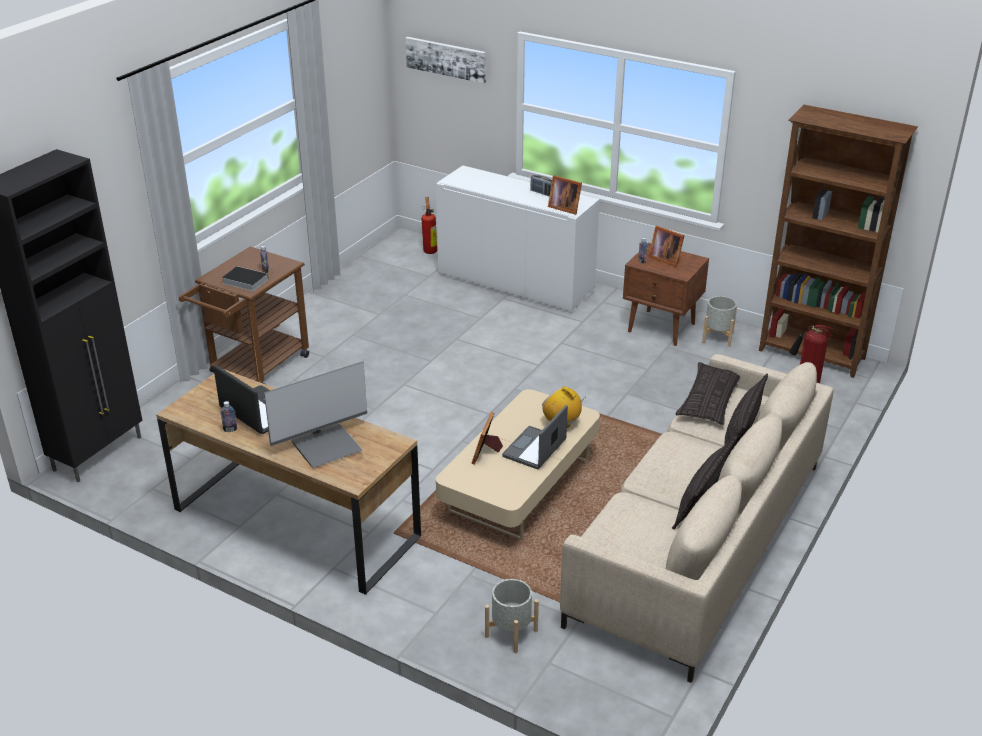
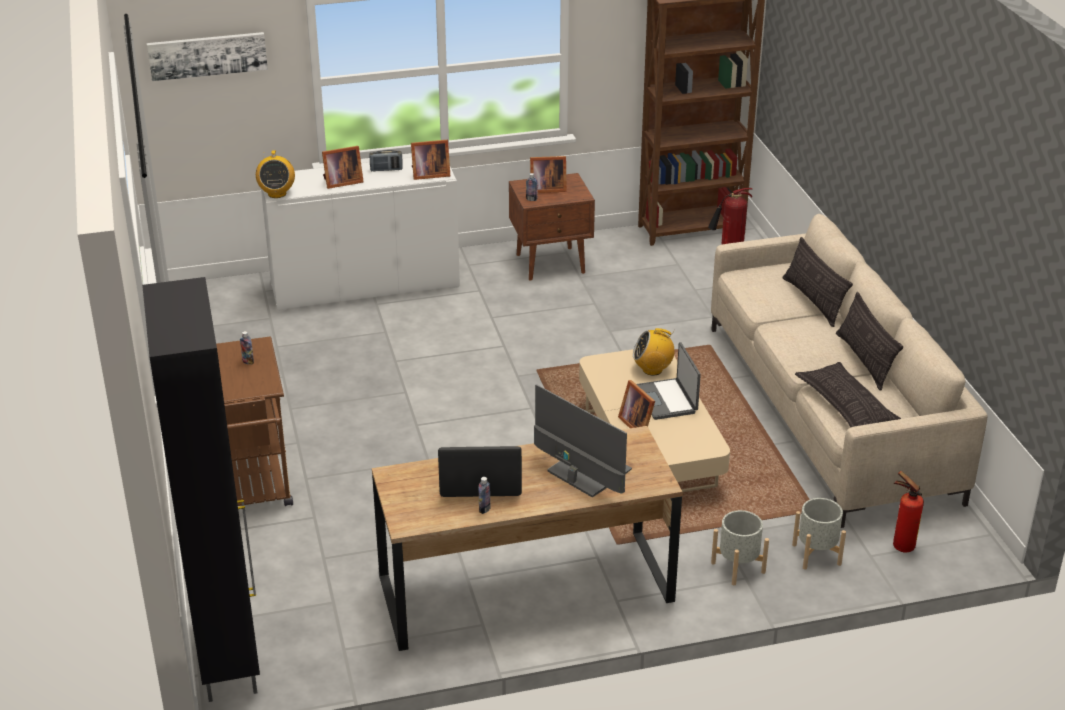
camera: 45 degrees left, 0 degrees up
book [222,266,268,291] -> none
monitor [264,361,367,468] -> monitor turned 60 degrees counterclockwise [534,384,632,497]
fire extinguisher [421,197,437,254] -> fire extinguisher moved to [893,471,924,553]
pillow [676,362,740,425] -> pillow moved to [795,362,901,427]
grey planter [702,296,737,347] -> grey planter moved to [711,510,769,585]
none -> radio [256,150,295,198]
none -> picture frame [322,146,364,189]

